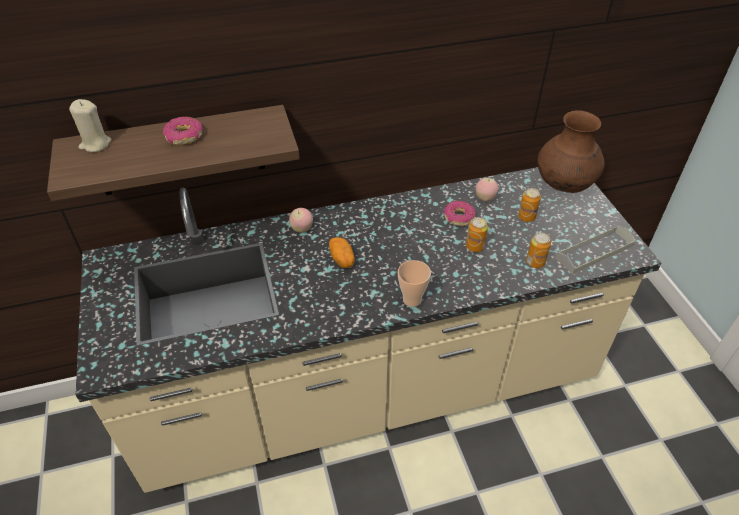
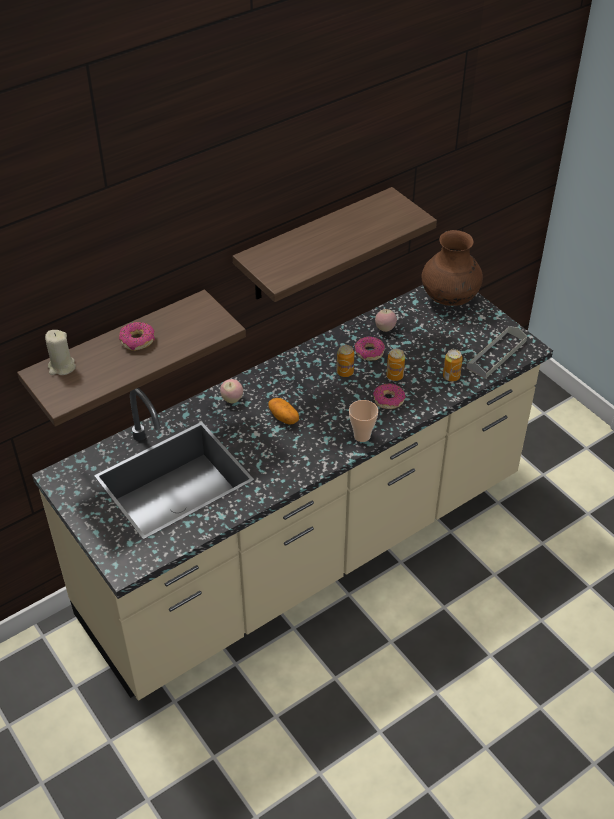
camera: 20 degrees left, 0 degrees up
can [518,188,541,222] -> can moved to [337,345,354,377]
none -> shelf [232,187,437,302]
none -> donut [373,383,406,409]

